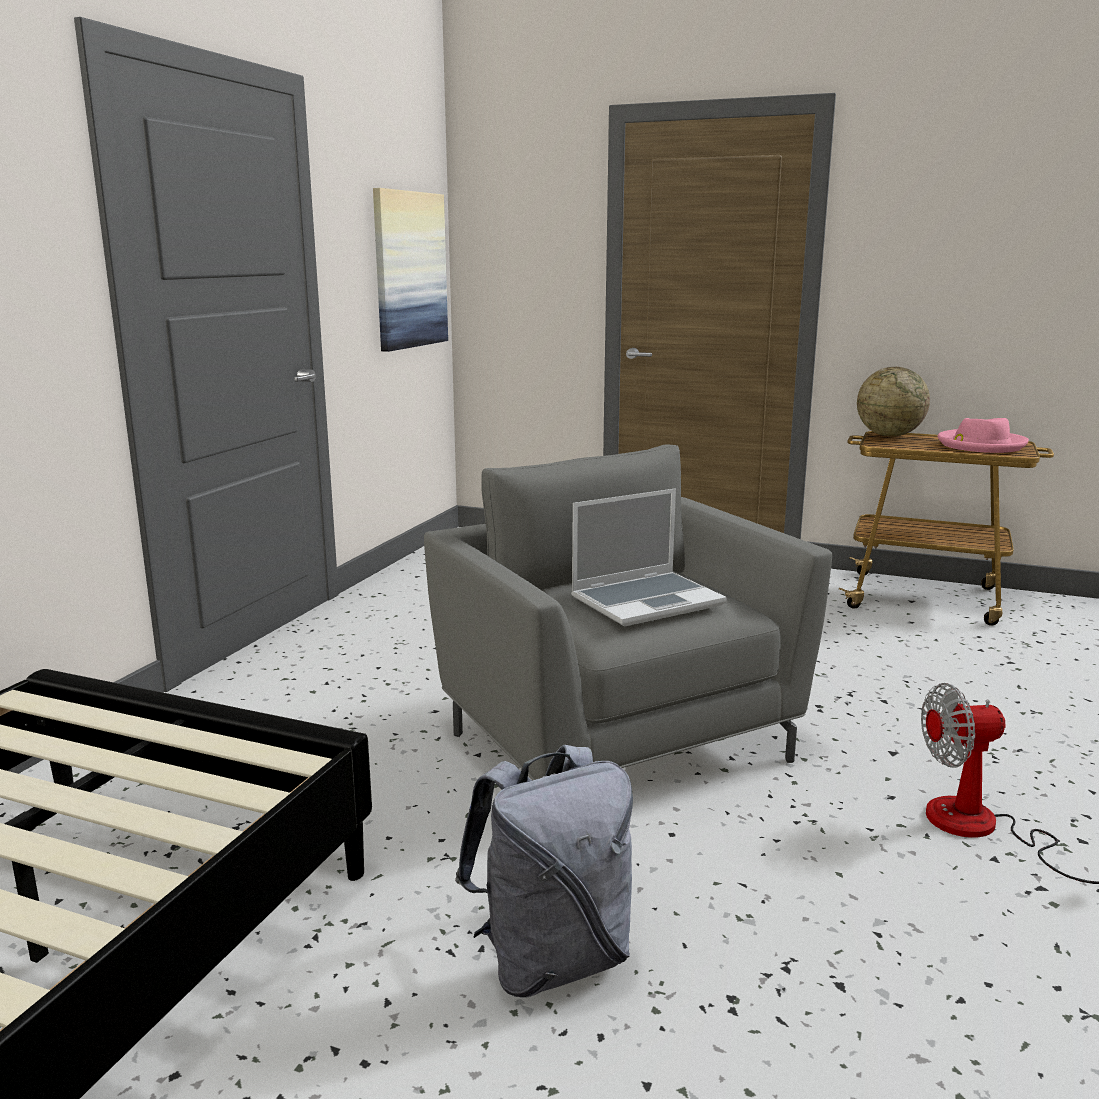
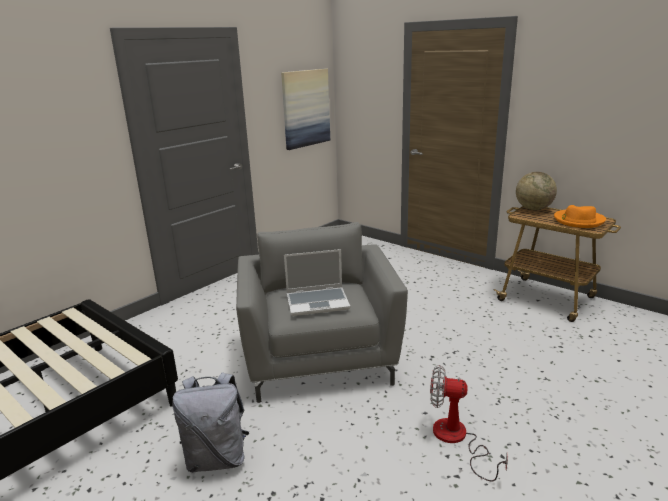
camera: 20 degrees right, 5 degrees up
pink hat [938,418,1029,453] -> orange hat [554,205,606,228]

